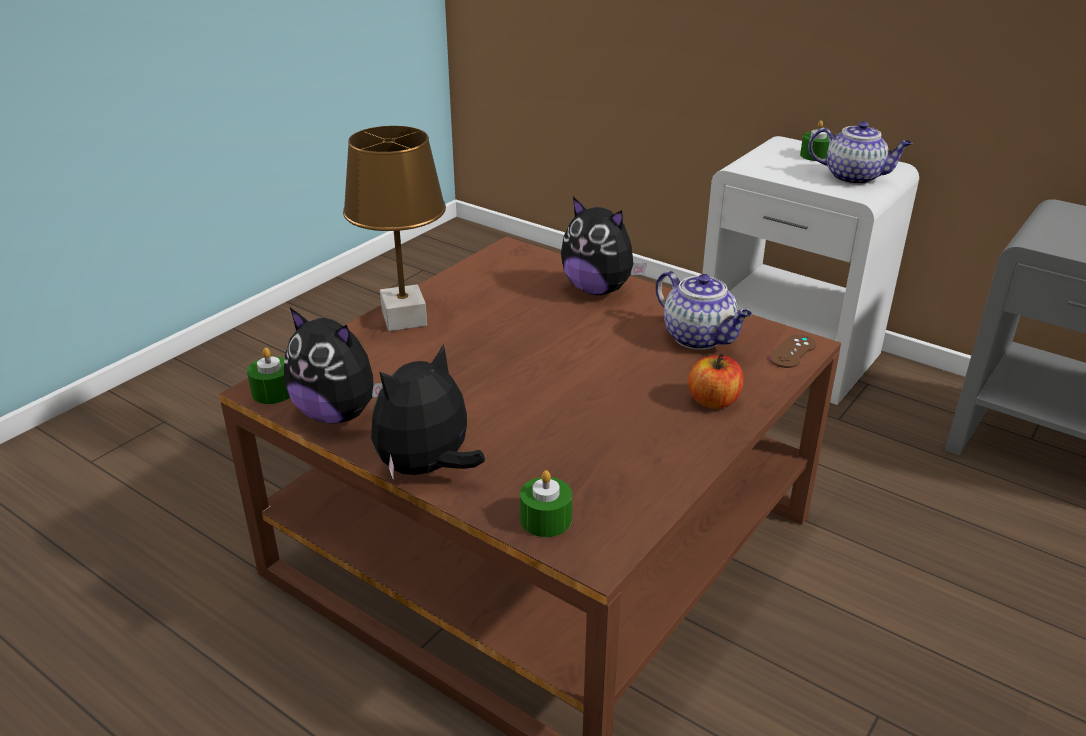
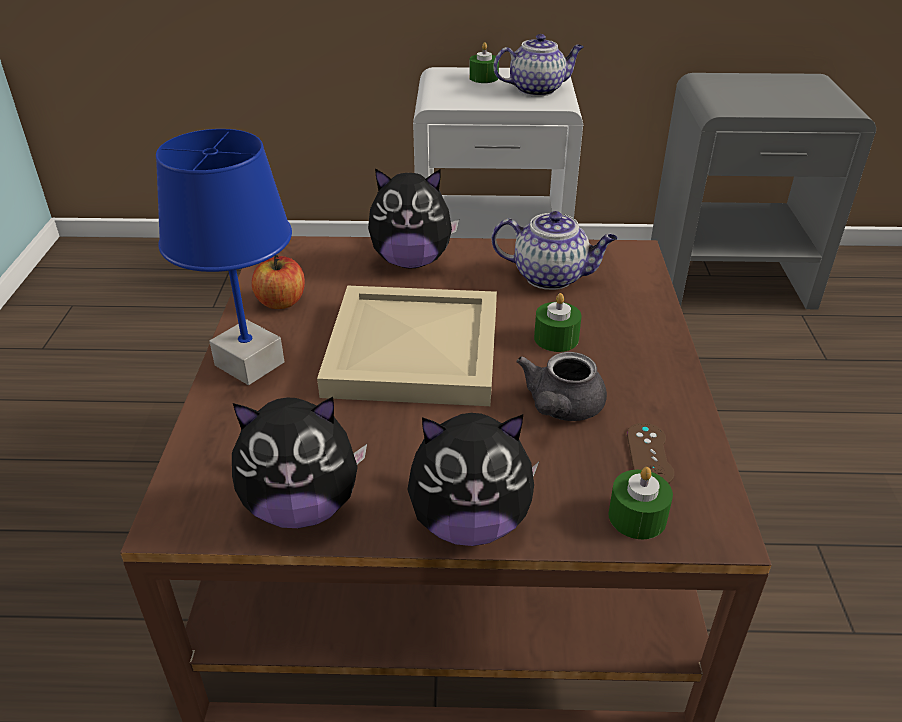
camera: 35 degrees left, 5 degrees up
green candle [247,348,290,404] -> green candle moved to [534,293,581,352]
brown table lamp [343,126,446,331] -> blue table lamp [156,129,292,385]
plush toy [371,343,485,479] -> plush toy turned 105 degrees counterclockwise [407,413,539,546]
apple [688,354,744,409] -> apple moved to [252,255,305,309]
brown game controller [769,335,816,368] -> brown game controller moved to [627,423,674,484]
none -> beige tray [317,286,497,406]
none -> grey teapot [517,352,607,421]

